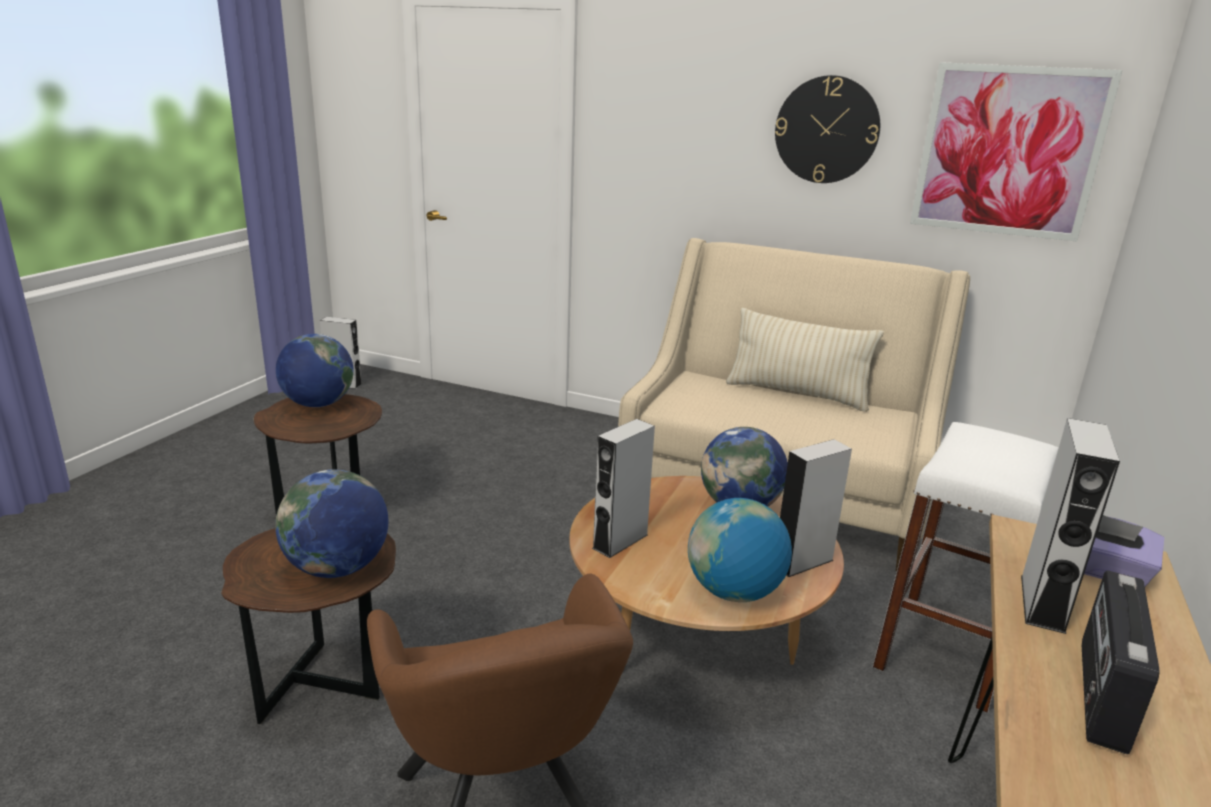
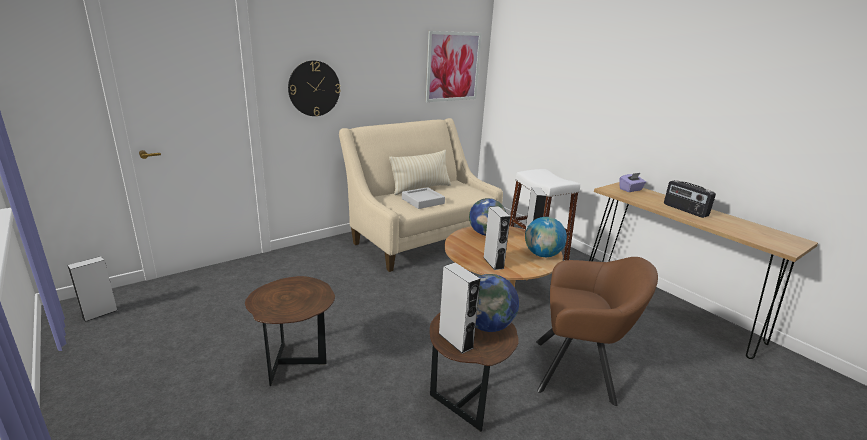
camera: 60 degrees left, 0 degrees up
globe [276,334,354,407] -> none
wall clock [775,75,880,183] -> wall clock moved to [288,60,340,116]
grey speaker [1021,418,1120,634] -> grey speaker moved to [438,263,480,354]
none -> grey tray [402,187,445,209]

